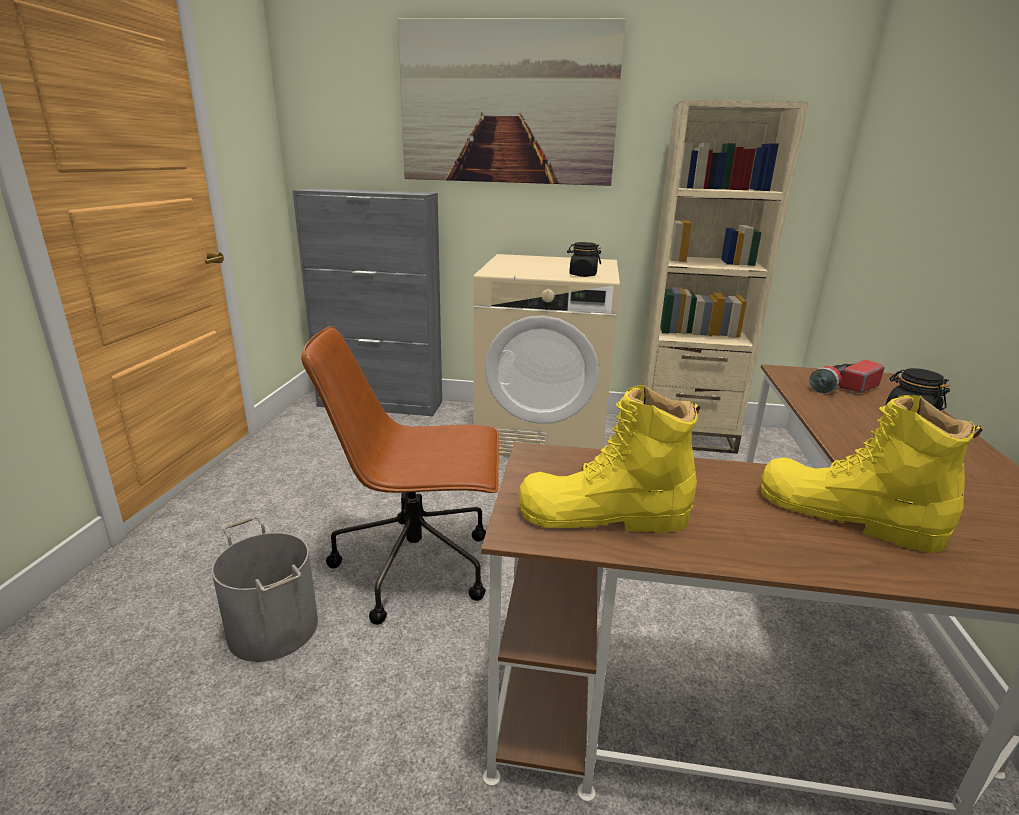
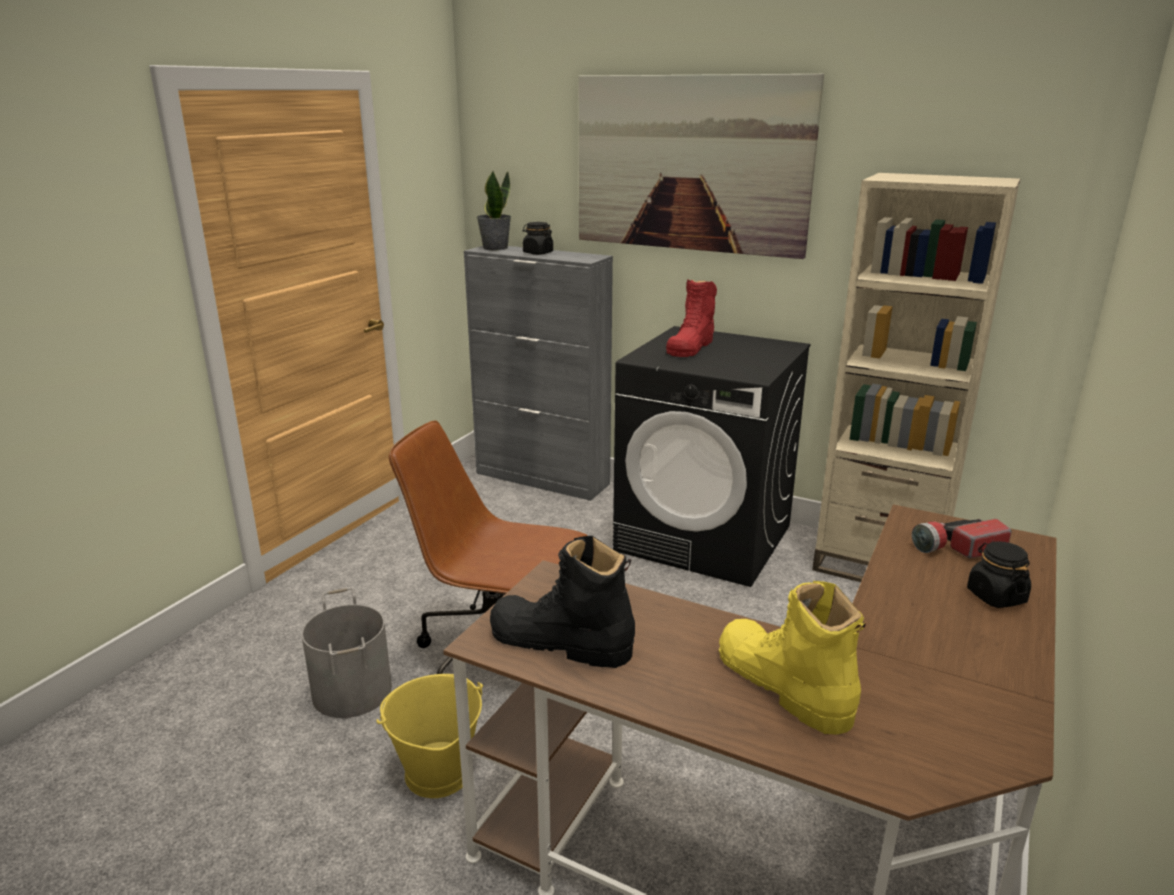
camera: 20 degrees right, 0 degrees up
beige washing machine [474,254,620,456] -> black washing machine [613,326,810,587]
yellow boot [519,385,700,533] -> black boot [490,536,635,668]
black jar [567,242,601,277] -> black jar moved to [523,222,553,255]
none -> yellow bucket [376,674,483,798]
none -> potted plant [477,171,511,250]
none -> red boot [666,280,717,357]

